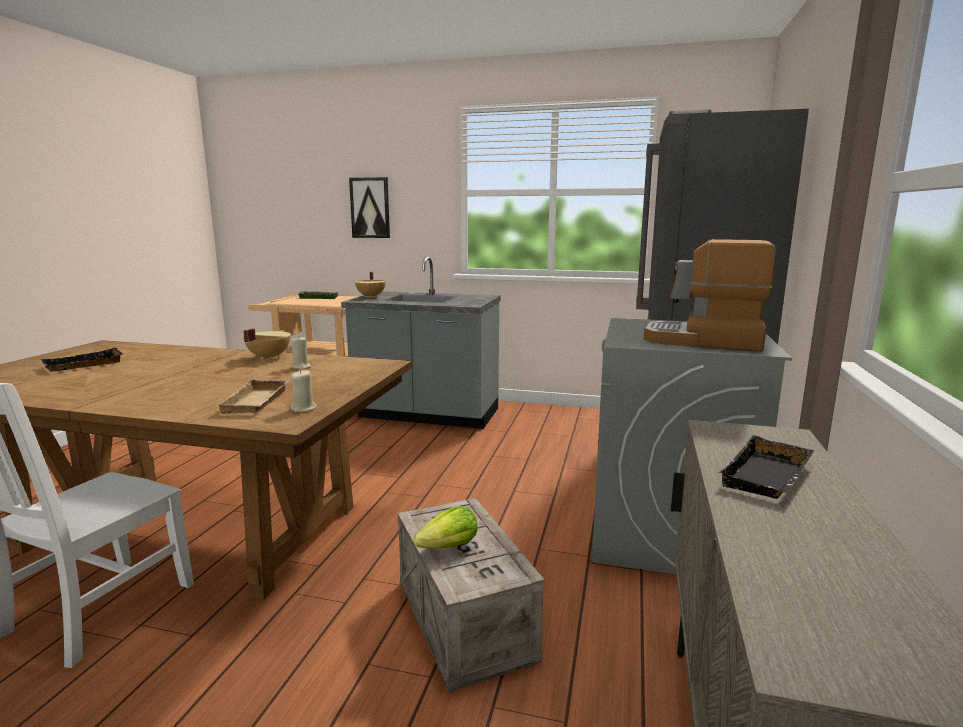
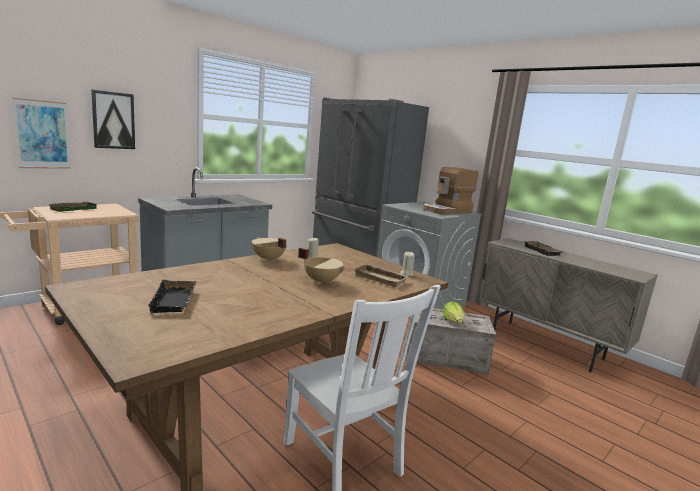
camera: 60 degrees left, 0 degrees up
beige cooking pot [355,272,386,298] -> beige cooking pot moved to [298,248,346,284]
none -> picture [13,98,71,169]

